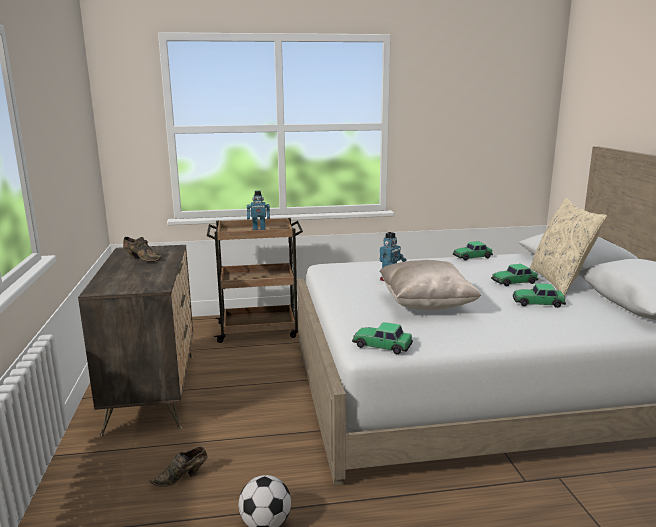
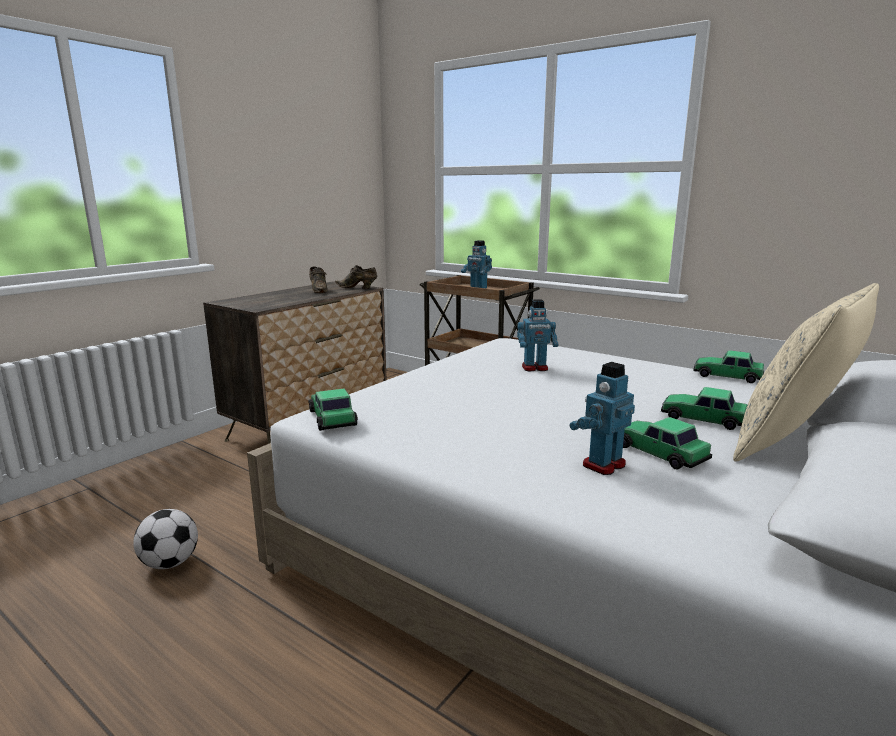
camera: 45 degrees right, 0 degrees up
brown shoe [150,447,208,487] -> brown shoe moved to [335,265,377,289]
beige pillow [379,260,481,310] -> none
none -> toy robot [570,362,635,475]

